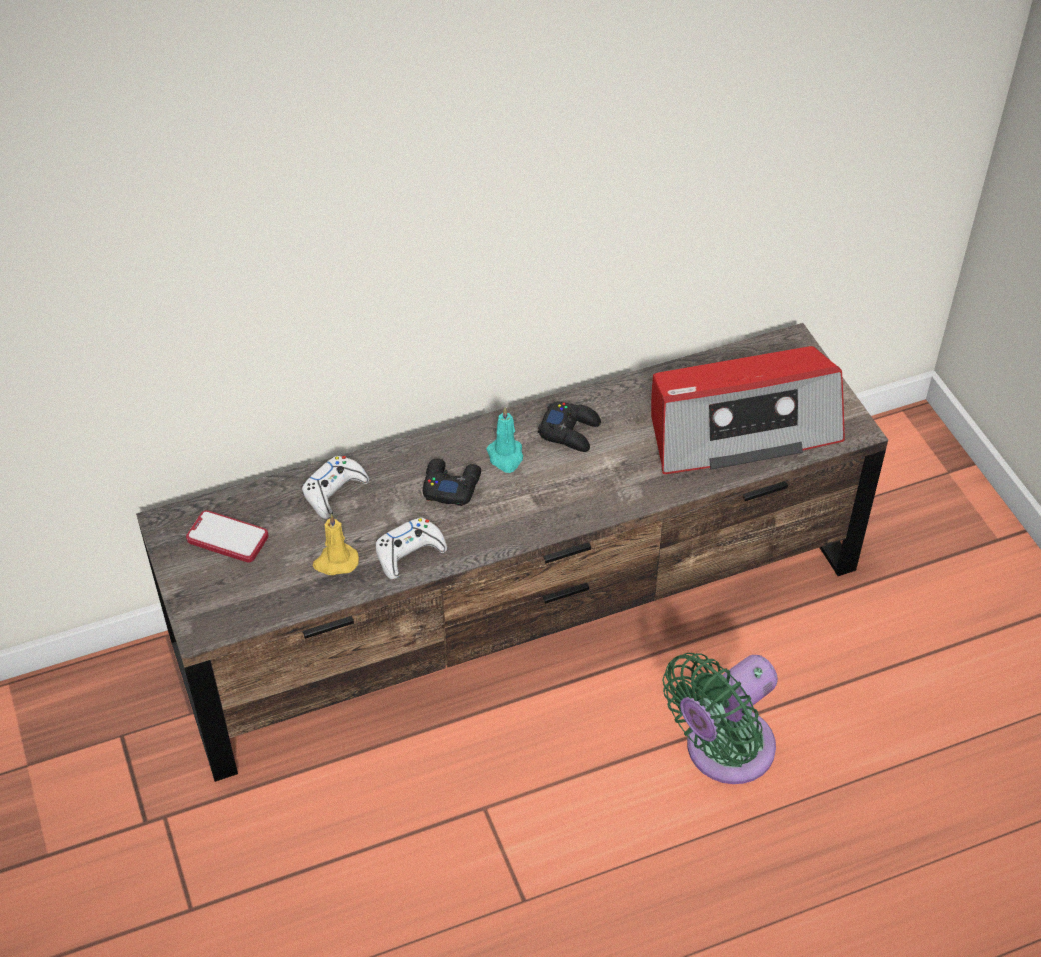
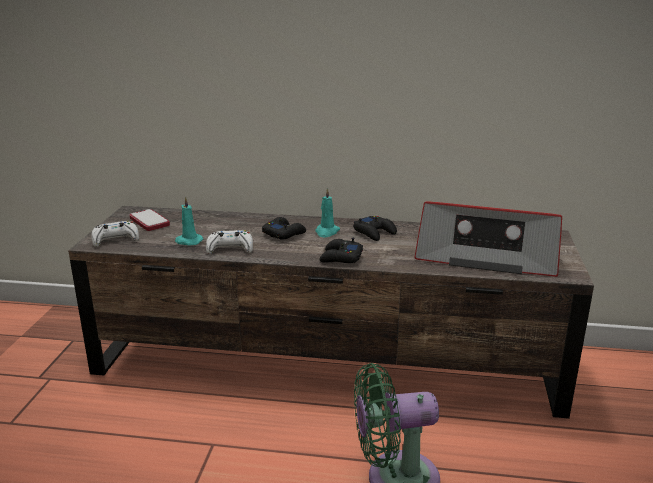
camera: 30 degrees right, 25 degrees down
white game controller [301,456,369,519] -> white game controller moved to [91,221,139,247]
yellow candle [313,514,359,575] -> turquoise candle [175,196,203,246]
none -> black game controller [320,237,363,263]

